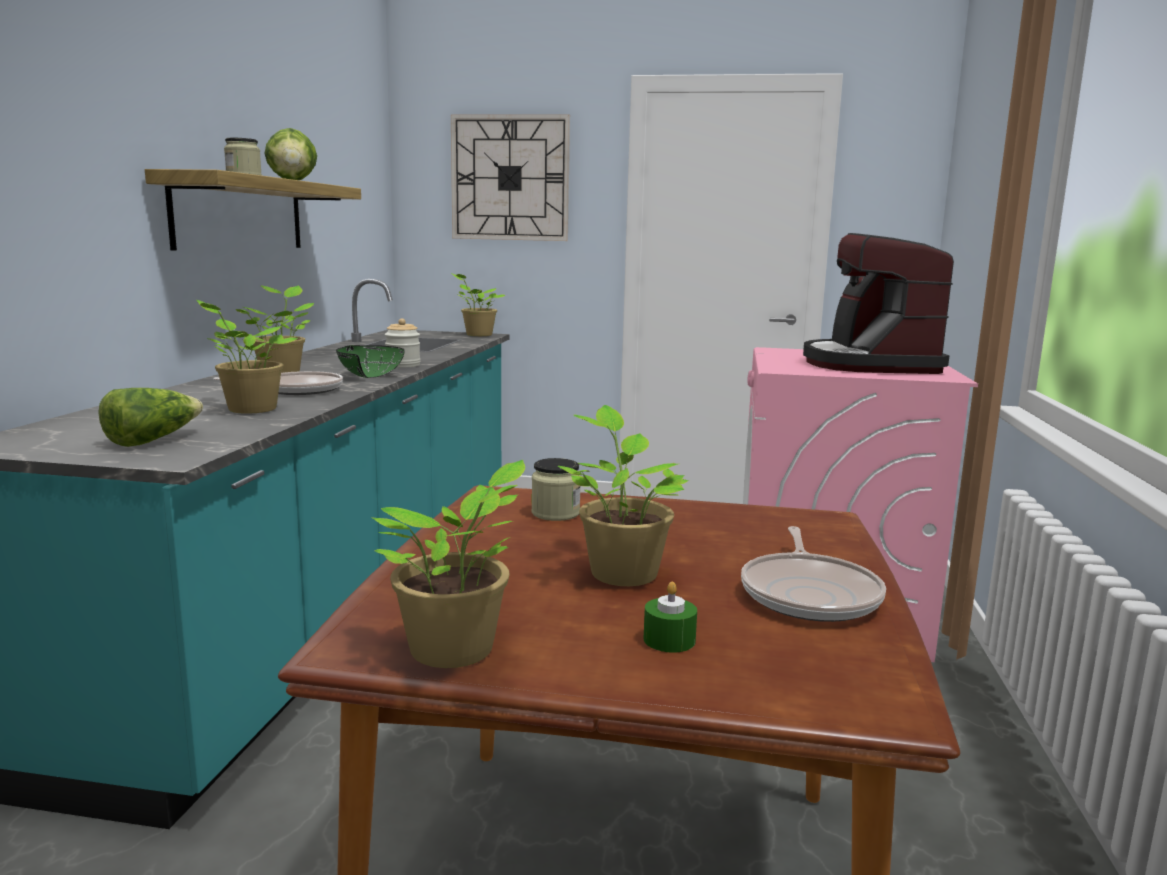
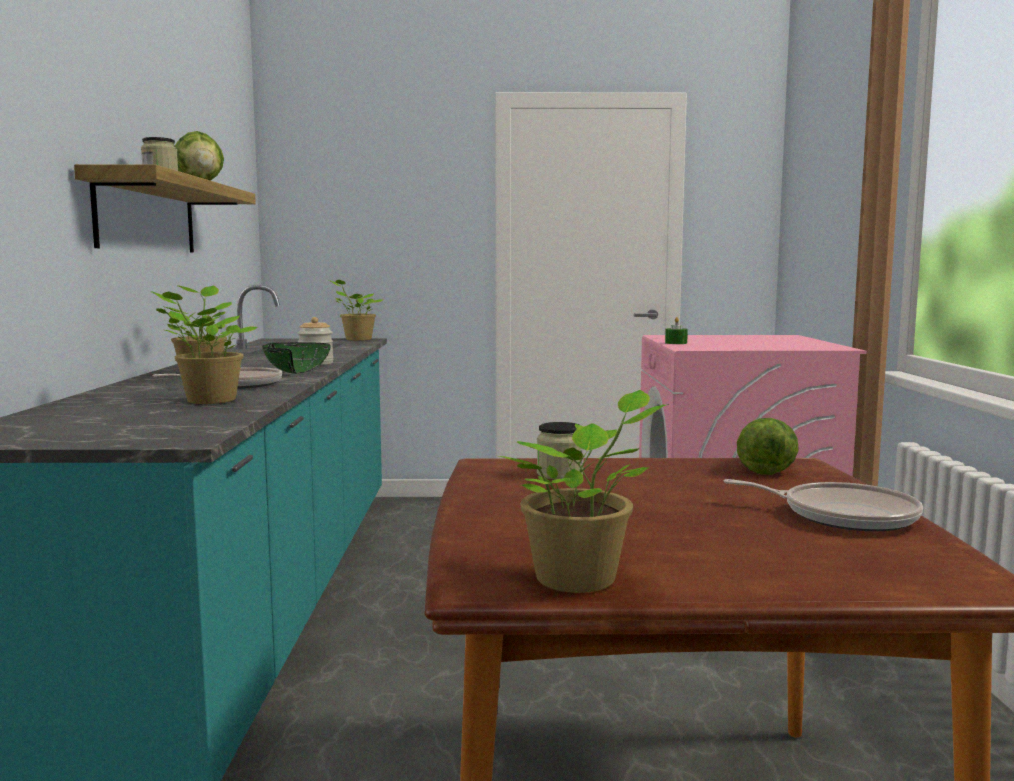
camera: 10 degrees left, 5 degrees down
lettuce [98,388,203,447] -> lettuce moved to [737,418,799,475]
wall clock [451,114,570,241] -> none
potted plant [558,405,689,586] -> none
green candle [644,581,697,653] -> green candle moved to [665,317,688,344]
frying pan [741,526,886,622] -> frying pan turned 60 degrees counterclockwise [723,479,923,531]
coffee machine [803,233,954,374] -> none

